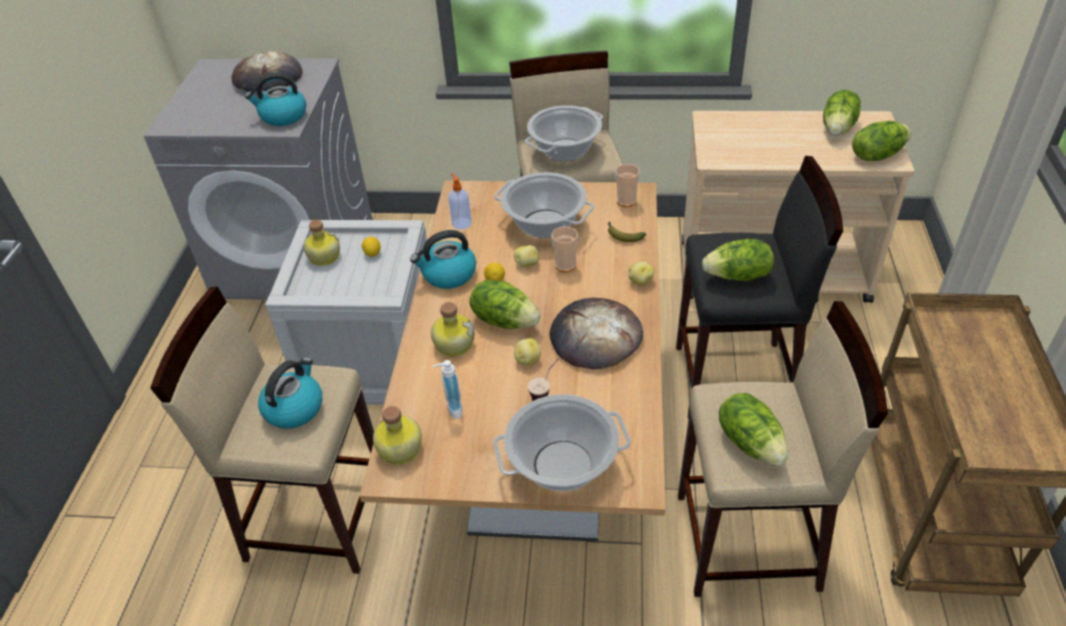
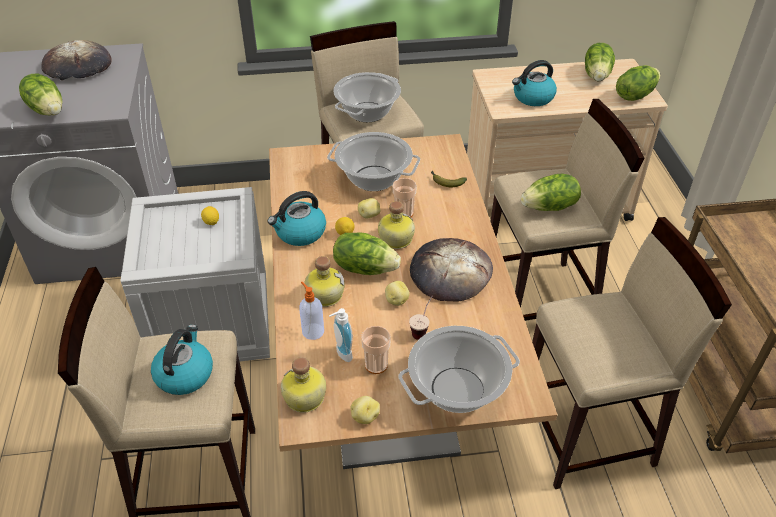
camera: 15 degrees left, 0 degrees up
kettle [245,73,306,126] -> kettle moved to [512,60,557,106]
bottle [304,220,340,266] -> bottle moved to [378,201,415,249]
soap dispenser [448,173,472,230] -> soap dispenser moved to [299,282,324,340]
cup [615,164,640,207] -> cup moved to [361,326,391,374]
potato [628,261,654,285] -> potato moved to [351,396,380,424]
black stool [676,156,843,420] -> beige stool [491,99,645,321]
lettuce [719,393,788,466] -> lettuce moved to [19,73,63,116]

